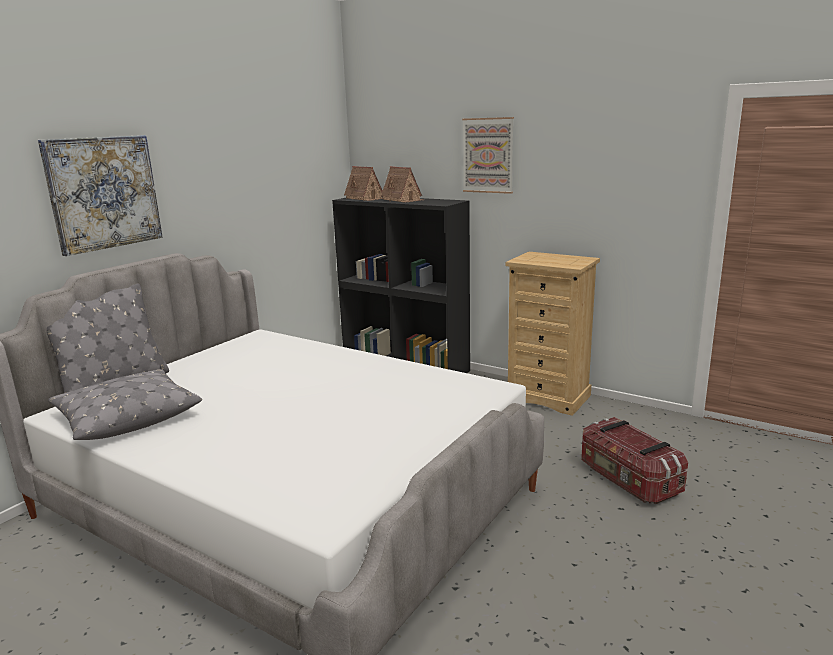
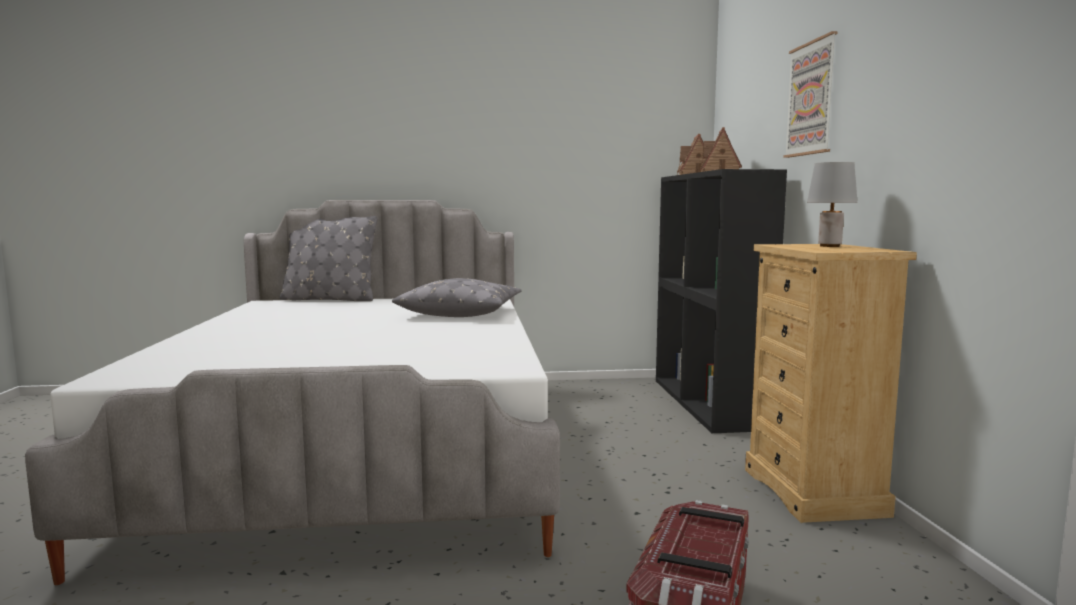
camera: 50 degrees right, 10 degrees down
picture [38,135,162,256] -> none
grey pillow [48,369,202,440] -> grey pillow moved to [392,278,522,317]
none -> grey table lamp [807,162,857,247]

